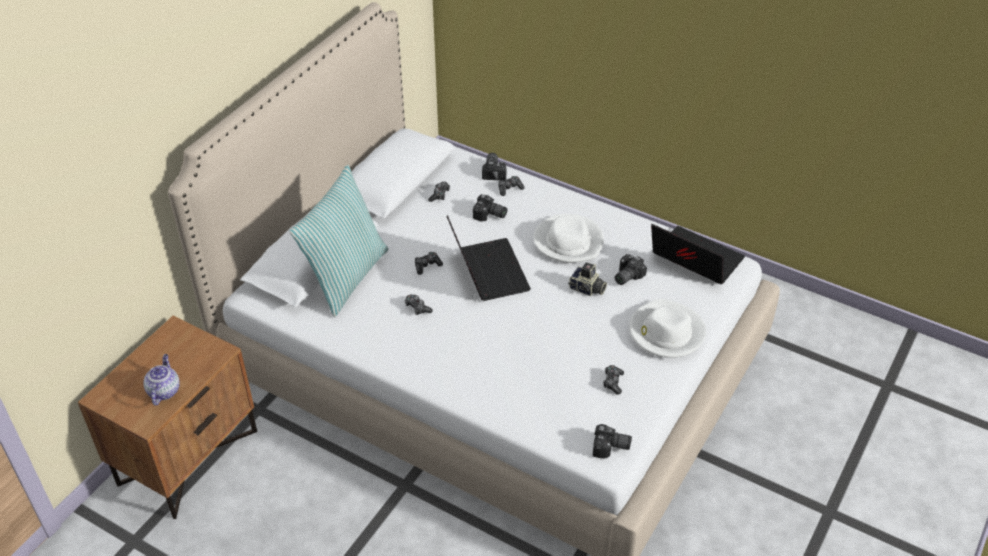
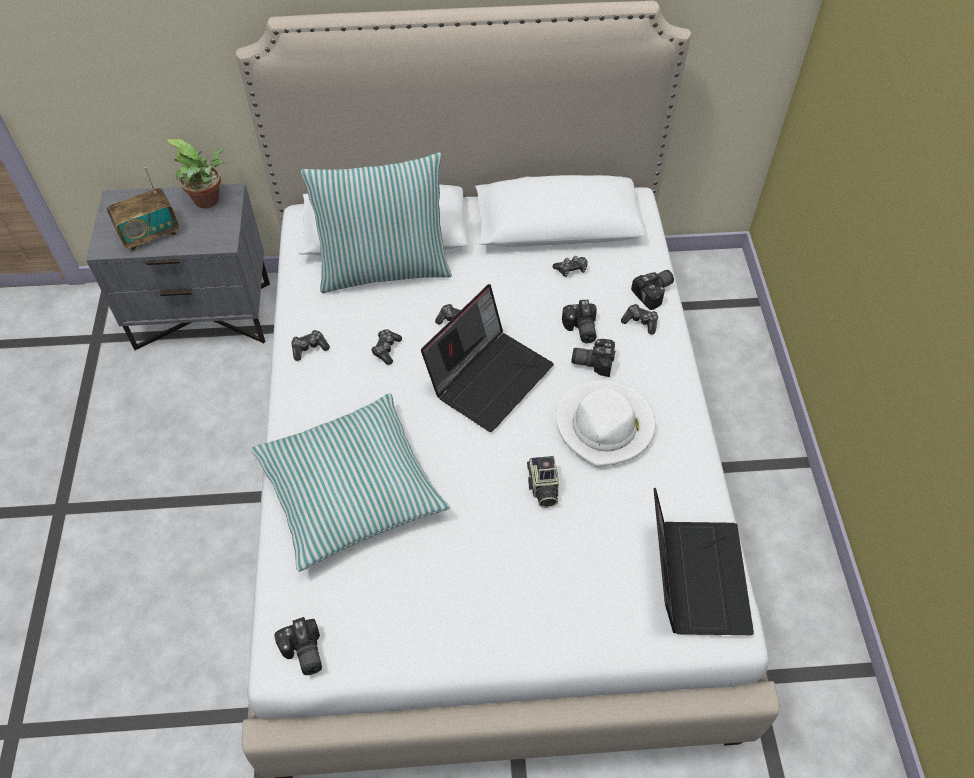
camera: 55 degrees right, 10 degrees up
brown nightstand [78,315,257,519] -> grey nightstand [86,184,270,350]
teapot [143,354,180,406] -> radio [107,167,179,251]
game controller [603,365,624,394] -> game controller moved to [291,330,330,361]
camera [615,254,647,285] -> camera moved to [571,339,615,377]
white hat [629,299,706,358] -> none
none -> potted plant [166,139,224,208]
none -> pillow [251,393,450,572]

